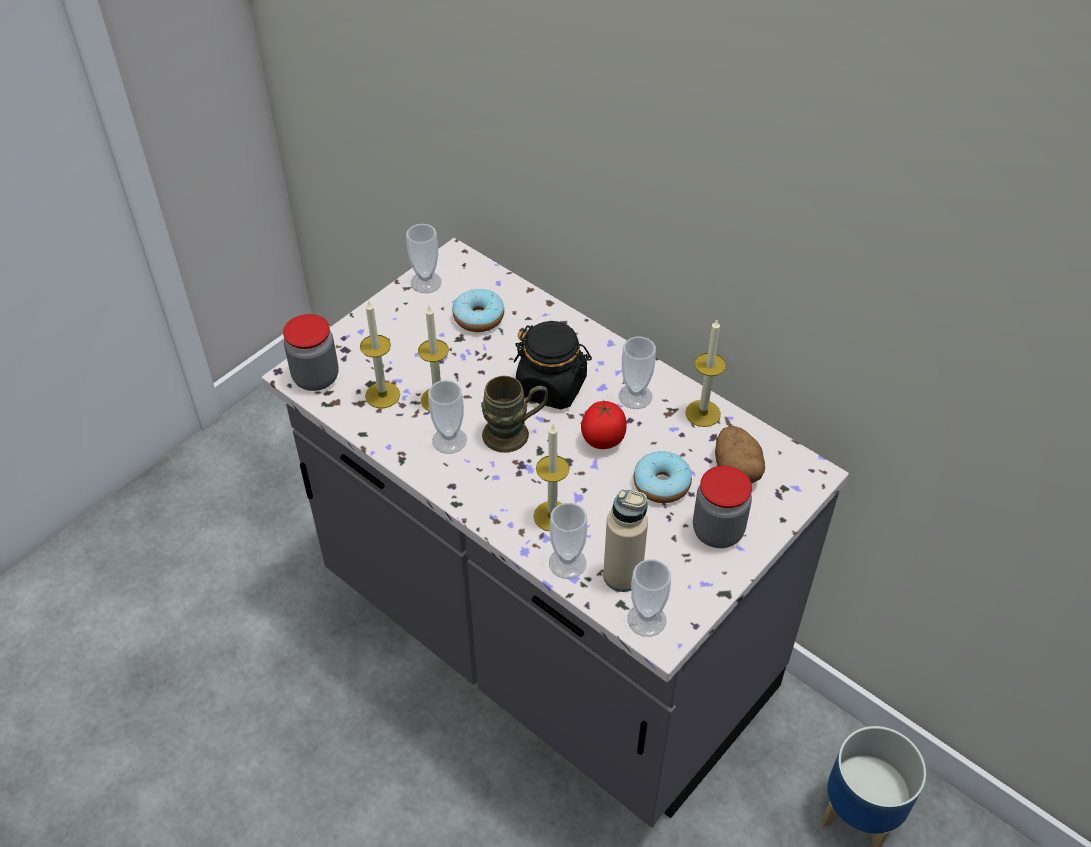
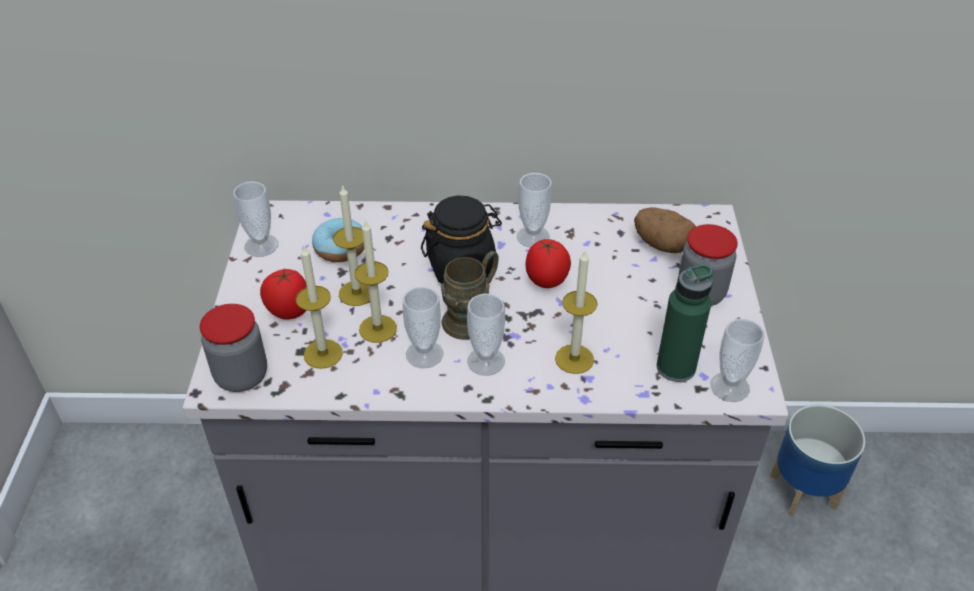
camera: 40 degrees left, 5 degrees down
cup [549,503,587,579] -> cup moved to [467,294,505,376]
beige bottle [603,489,648,592] -> green bottle [657,264,714,382]
donut [634,451,692,503] -> none
candle [685,320,726,427] -> candle moved to [333,184,370,306]
none -> tomato [260,268,307,319]

